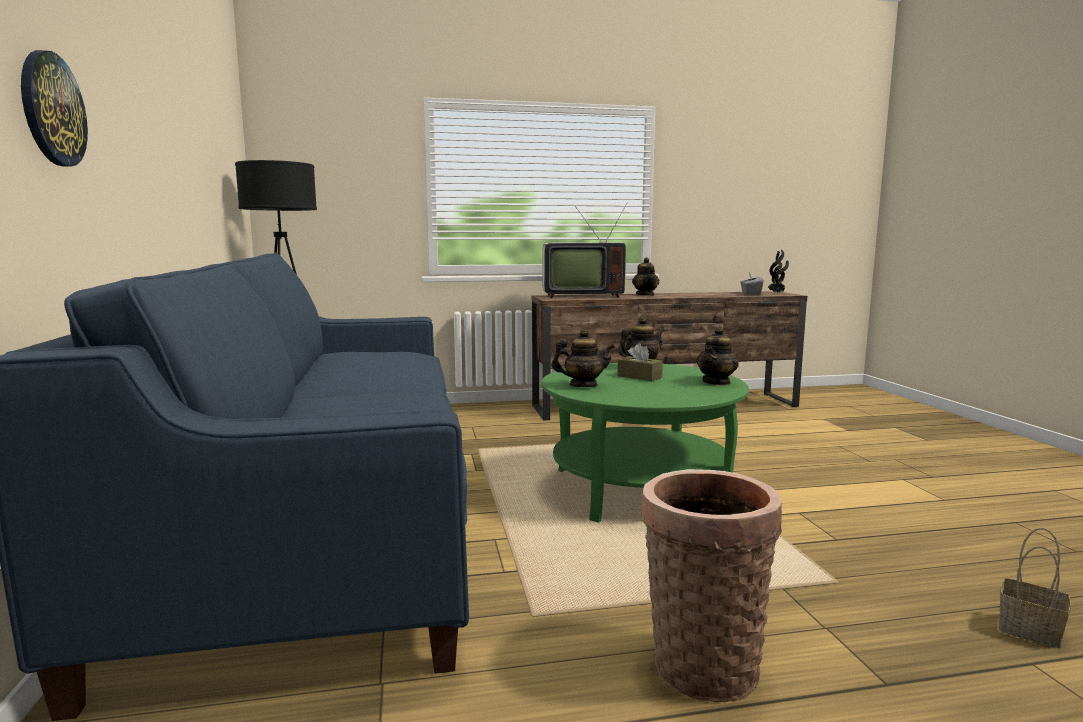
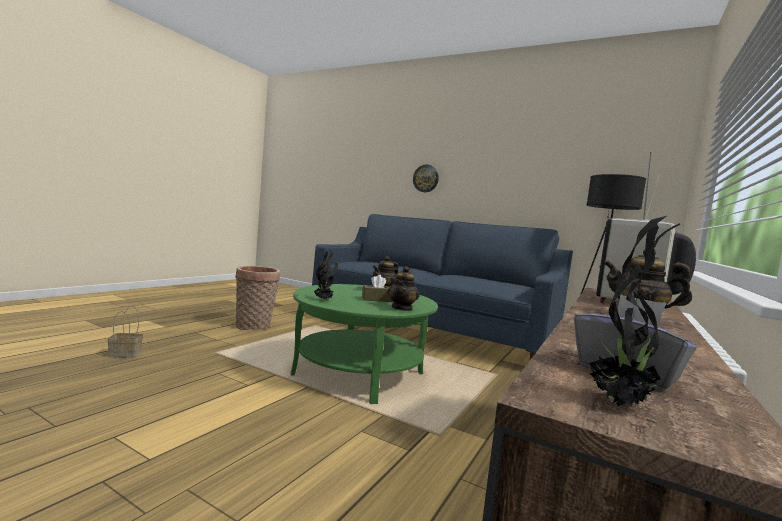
camera: 130 degrees right, 5 degrees down
teapot [696,327,739,386] -> potted plant [314,249,338,300]

